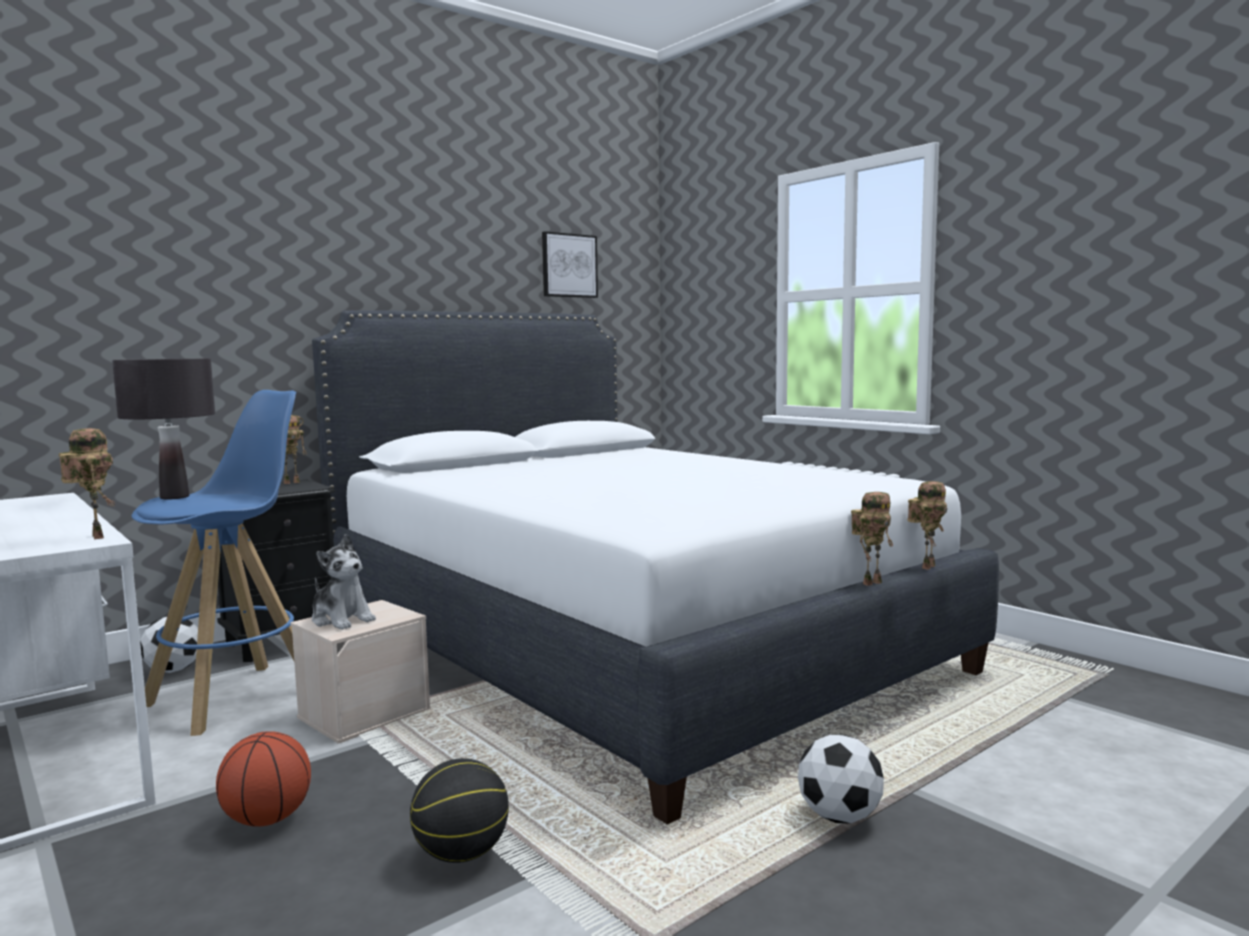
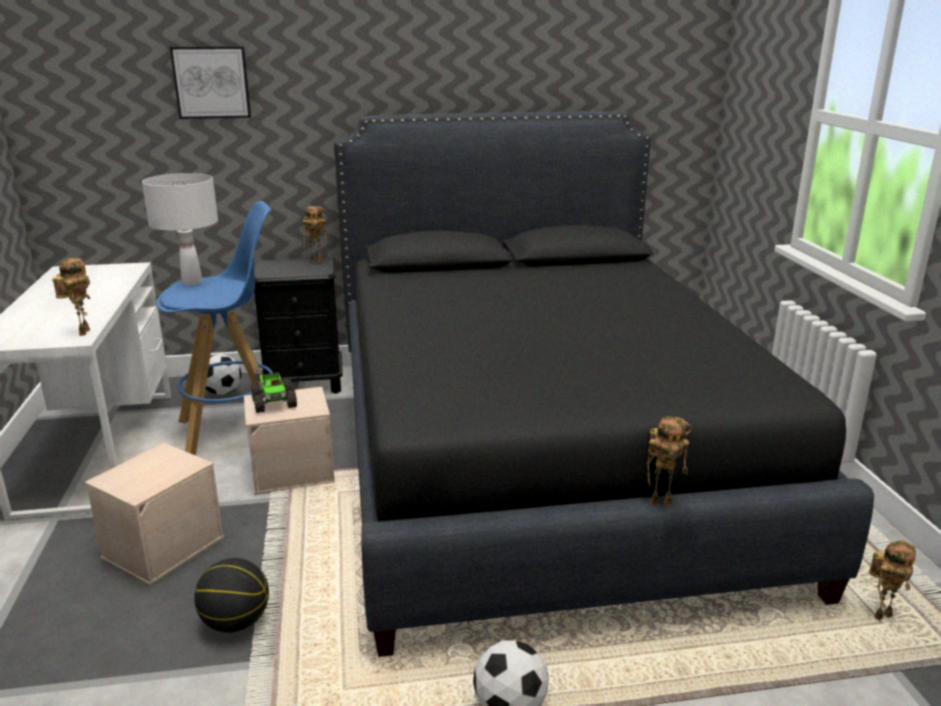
camera: 30 degrees right, 15 degrees up
black table lamp [112,358,215,500] -> white table lamp [142,173,218,285]
basketball [216,731,311,826] -> beige storage box [85,443,224,586]
white bed [312,310,999,824] -> black bed [334,111,874,657]
plush toy [312,534,376,630] -> toy truck [251,367,297,413]
picture [542,231,598,298] -> picture moved to [170,46,251,119]
toy robot [907,481,947,570] -> toy robot moved to [869,541,916,620]

